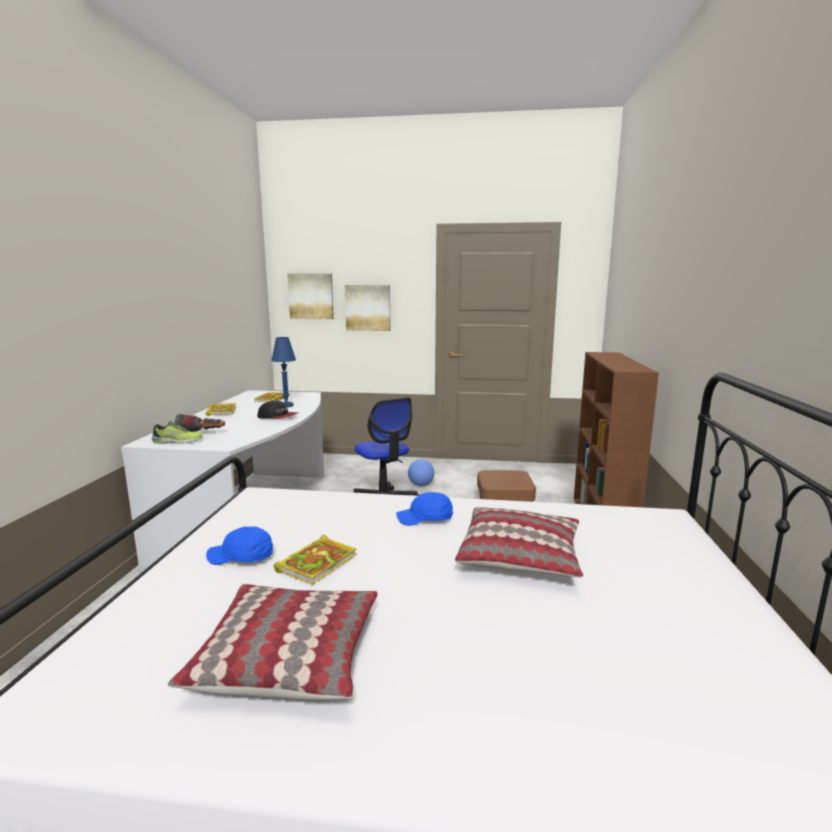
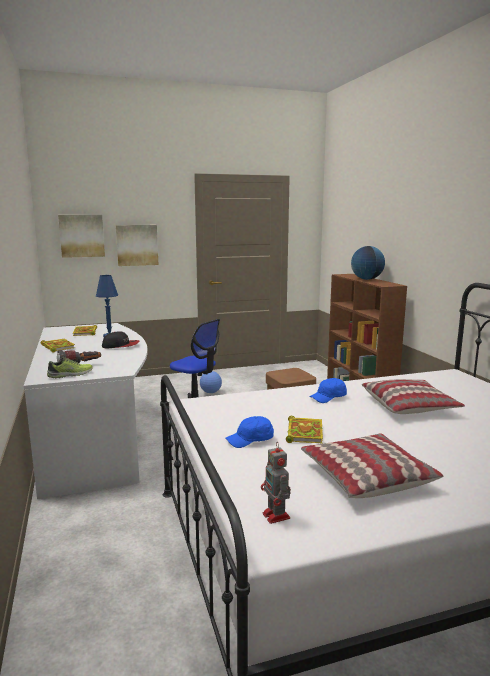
camera: 25 degrees left, 0 degrees up
none -> toy robot [261,443,291,524]
none -> globe [351,246,385,280]

